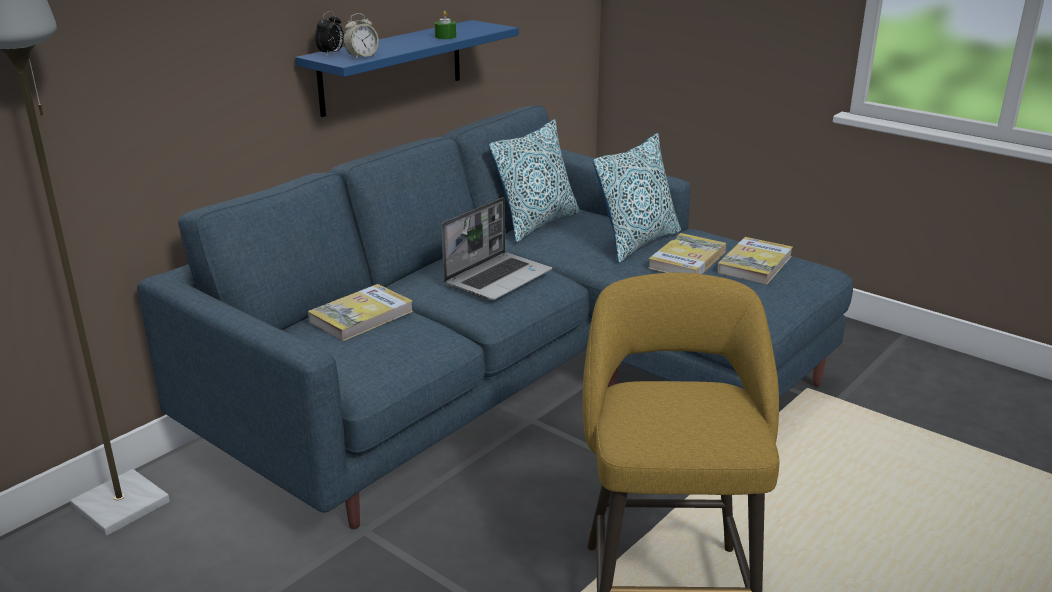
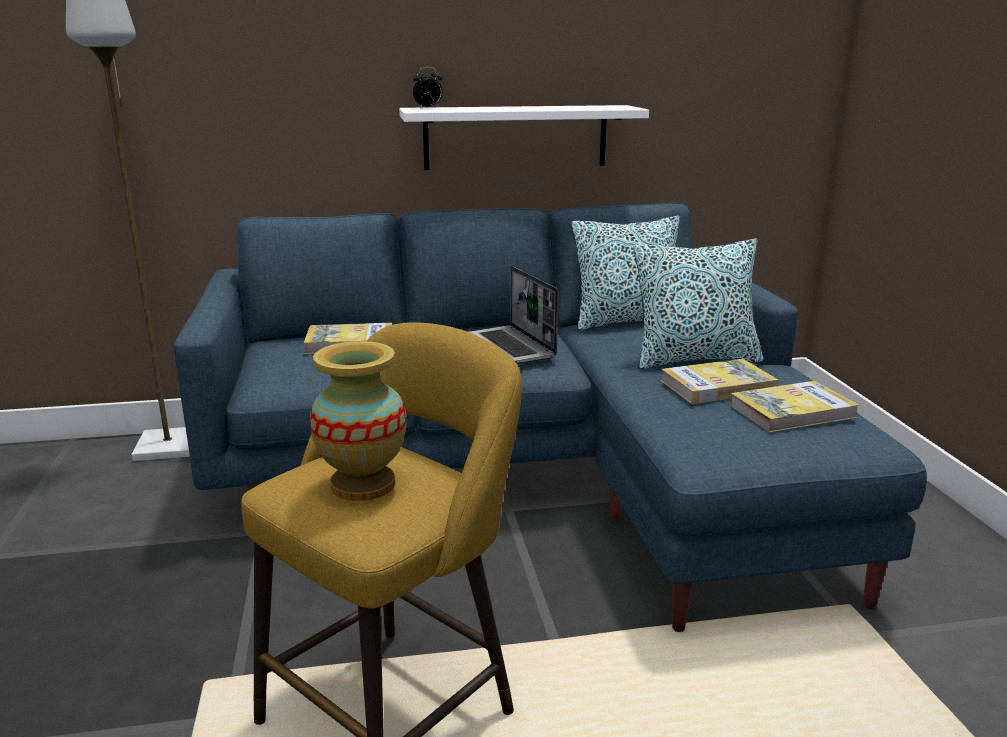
camera: 40 degrees right, 5 degrees down
blue shelf [295,20,519,117] -> white shelf [399,105,649,170]
alarm clock [343,13,379,59] -> none
green candle [435,11,456,39] -> none
laptop [442,197,552,300] -> laptop turned 75 degrees clockwise [469,266,558,364]
none -> vase [310,341,406,501]

